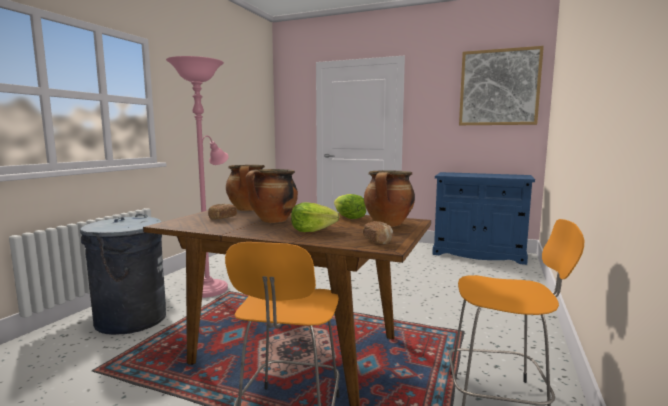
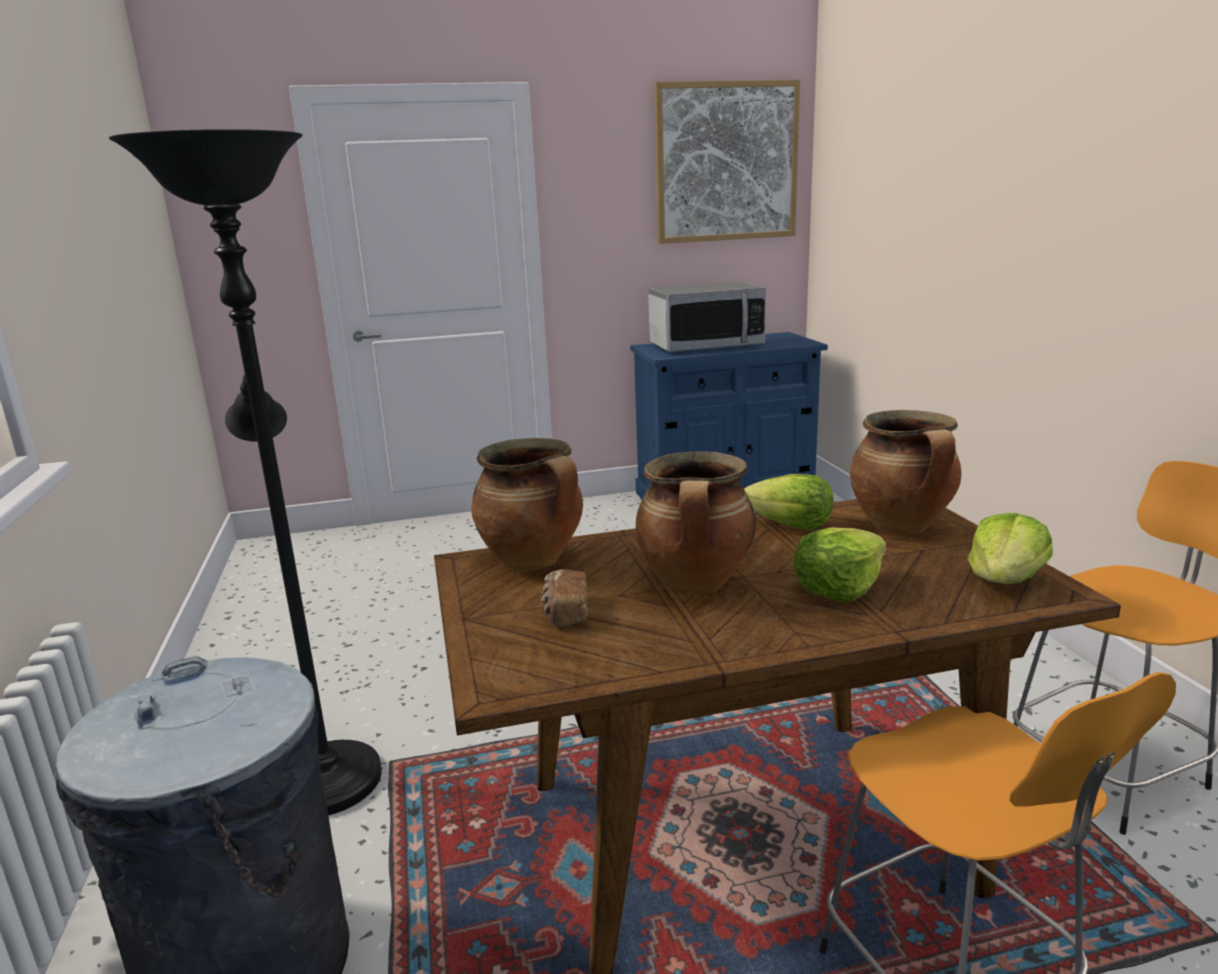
camera: 35 degrees left, 10 degrees up
pink floor lamp [166,56,229,298] -> black floor lamp [109,129,382,815]
bread [363,221,393,244] -> lettuce [968,513,1053,584]
none -> microwave [648,281,766,353]

